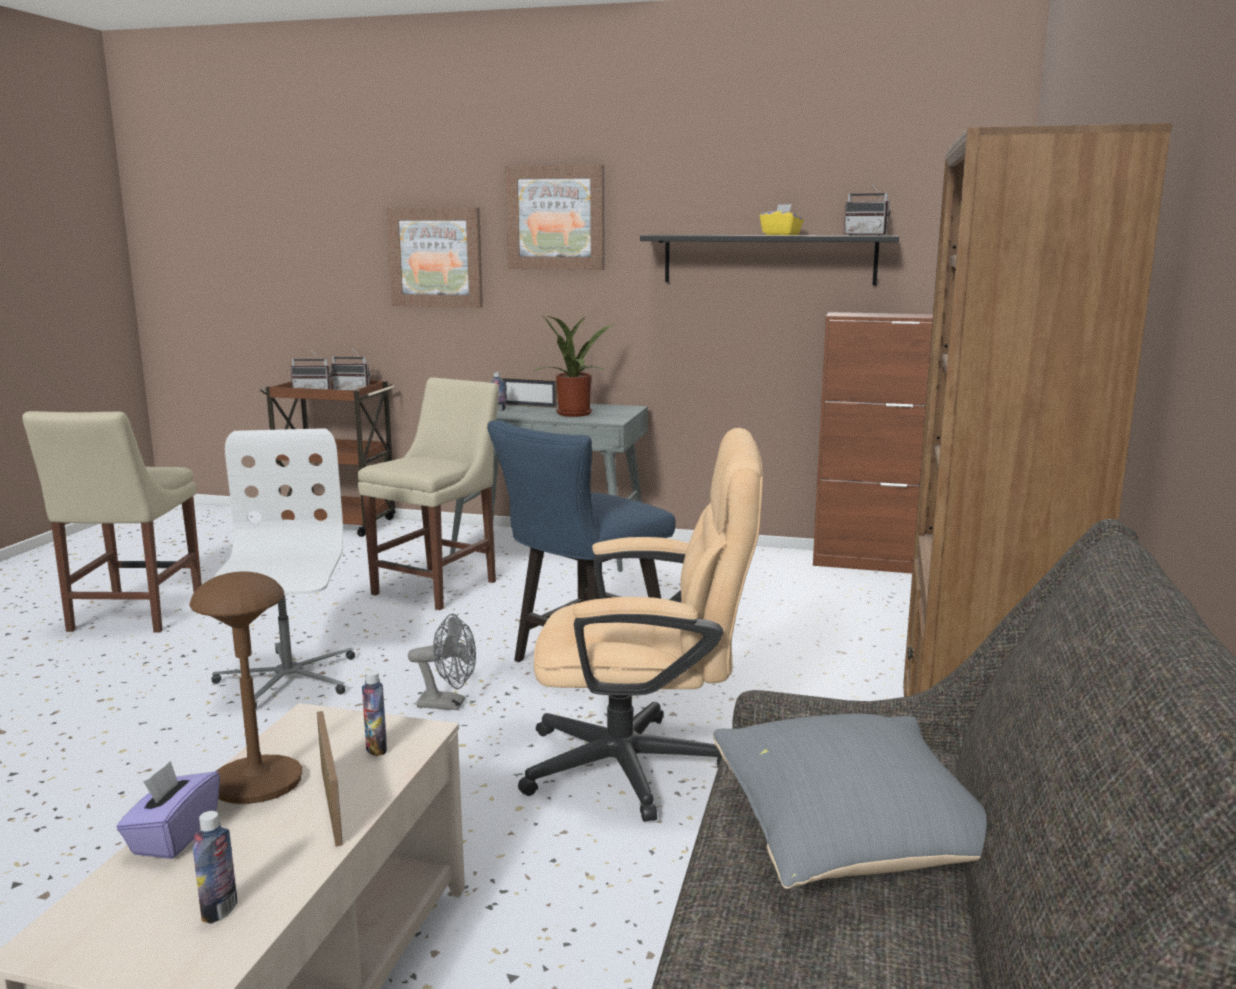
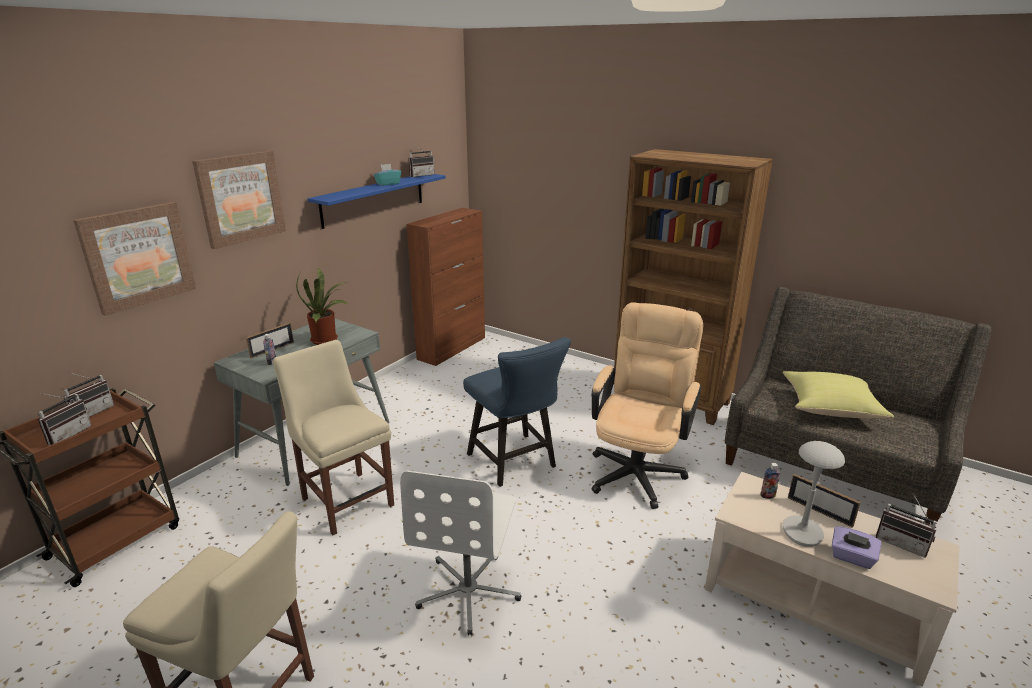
camera: 70 degrees left, 10 degrees up
brown table lamp [189,572,302,804] -> grey table lamp [783,441,845,547]
bottle [193,811,237,924] -> radio [876,493,937,558]
white office chair [211,428,355,708] -> white office chair turned 90 degrees counterclockwise [400,471,521,636]
picture frame [317,711,343,847] -> picture frame turned 135 degrees counterclockwise [788,474,861,528]
grey fan [408,614,476,710] -> none
black shelf [640,235,899,285] -> blue shelf [307,174,446,229]
grey pillow [713,714,987,889] -> yellow pillow [782,371,894,418]
yellow tissue box [760,204,804,235] -> turquoise tissue box [373,164,401,186]

